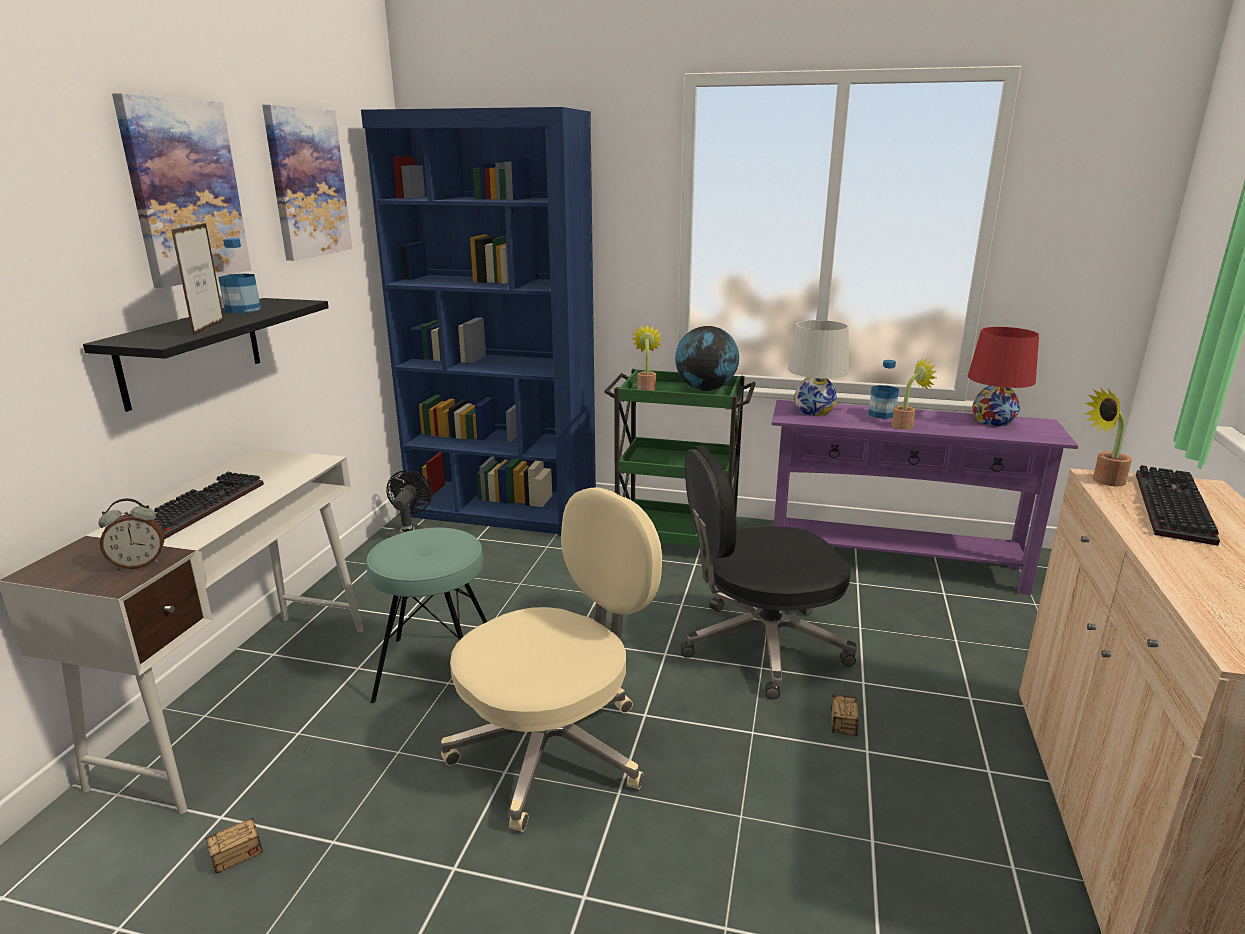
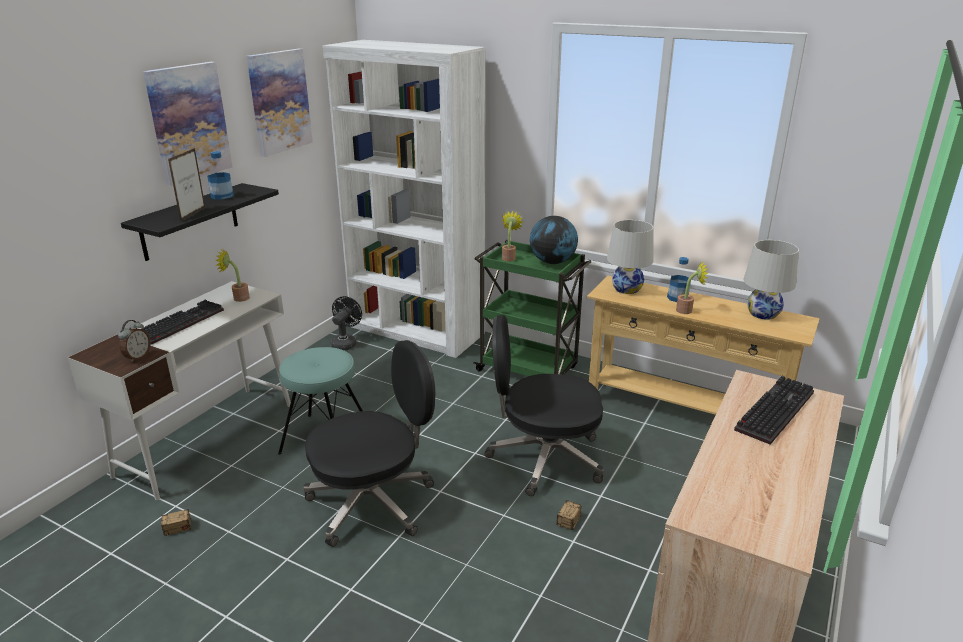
camera: 15 degrees right, 5 degrees up
alarm clock [98,498,164,570] -> alarm clock turned 60 degrees counterclockwise [118,320,151,362]
blue bookcase [361,107,596,536] -> white bookcase [323,40,485,358]
beige office chair [440,487,662,832] -> black office chair [303,340,435,547]
purple console table [772,400,1078,595] -> beige console table [587,275,820,415]
red table lamp [968,327,1039,426] -> white table lamp [744,240,799,320]
potted plant [1086,389,1132,486] -> potted plant moved to [215,250,250,302]

